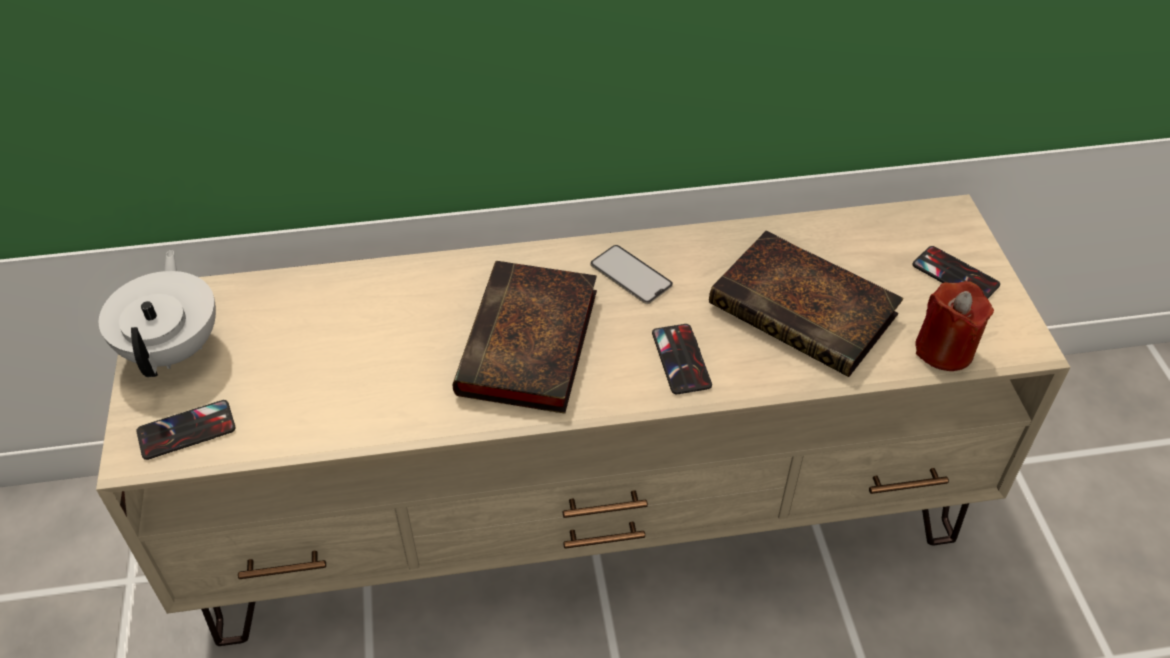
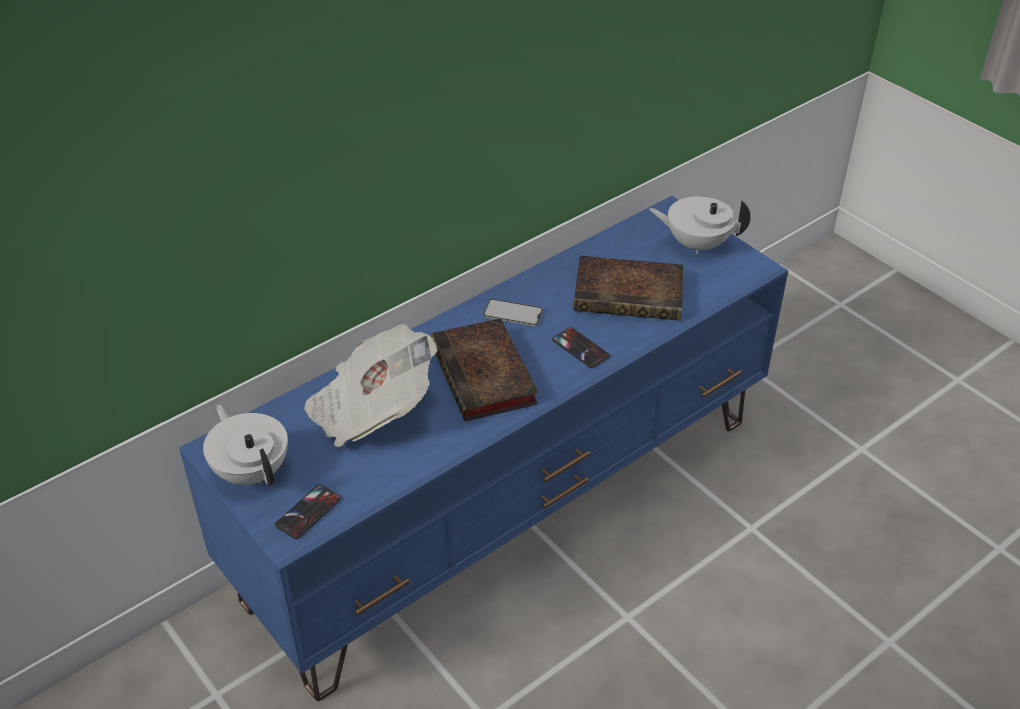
camera: 30 degrees left, 5 degrees down
beige tv stand [96,194,1070,646] -> blue tv stand [179,196,788,701]
phone [912,246,1000,299] -> white teapot [649,196,751,254]
red candle [915,281,994,371] -> none
none -> newspaper [304,324,437,447]

